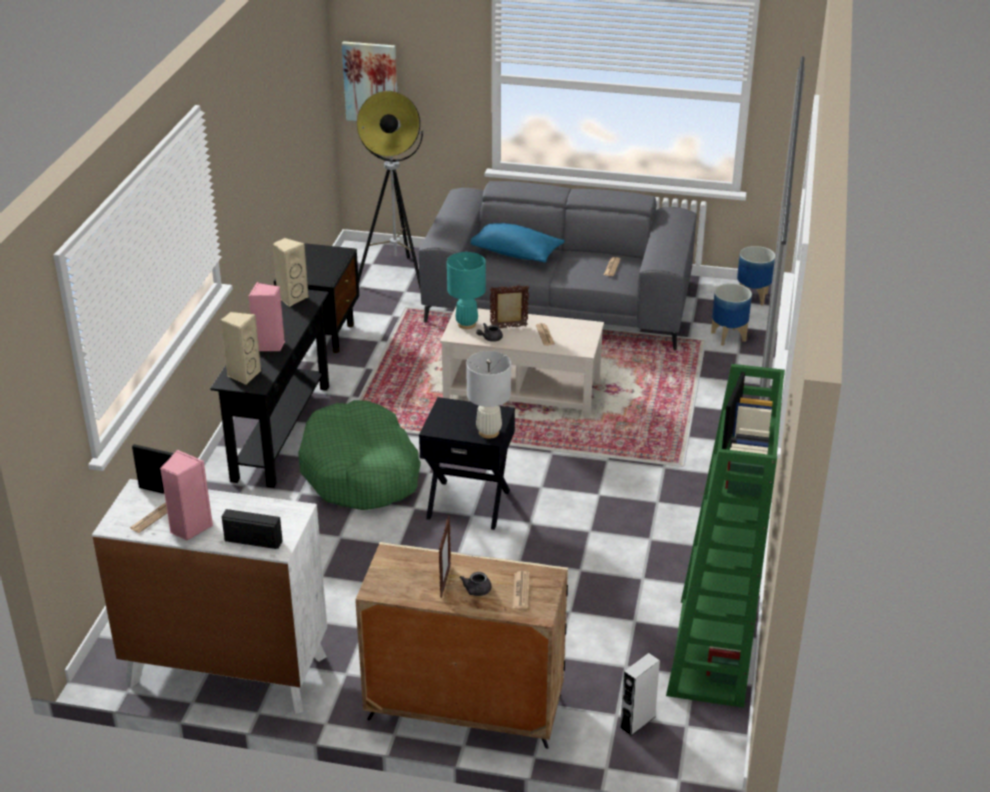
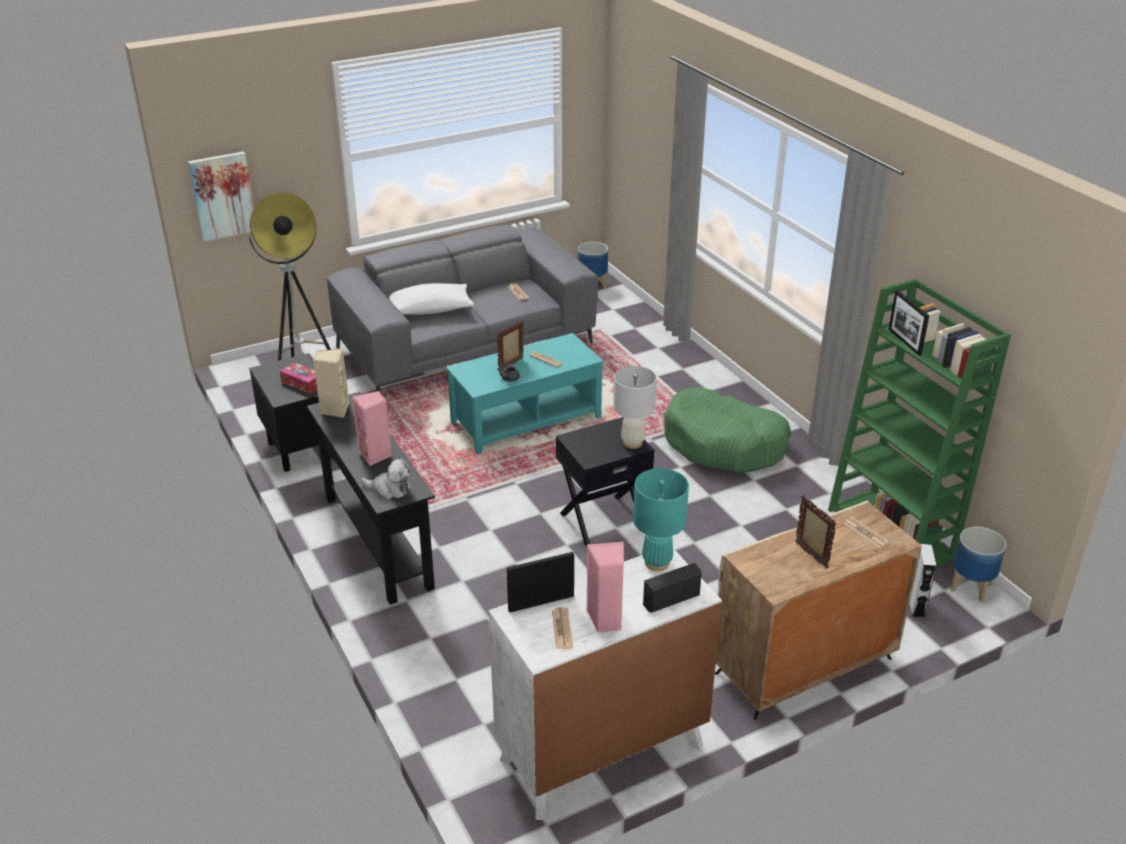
camera: 40 degrees left, 0 degrees up
beige speaker [220,311,261,385] -> plush toy [361,459,411,499]
green dog bed [298,400,421,510] -> green dog bed moved to [664,387,791,473]
beige coffee table [440,307,604,419] -> turquoise coffee table [446,333,604,455]
turquoise table lamp [447,252,486,329] -> turquoise table lamp moved to [633,468,689,571]
grey teapot [459,572,492,596] -> none
blue pillow [471,223,565,263] -> white pillow [389,283,474,315]
planter [711,284,752,346] -> planter moved to [950,527,1006,602]
none -> tissue box [280,362,317,394]

